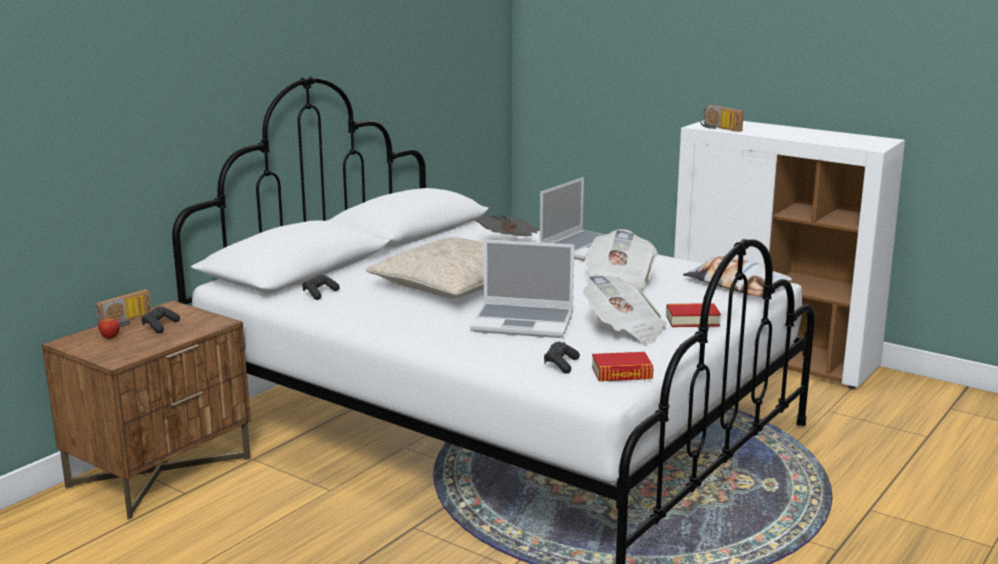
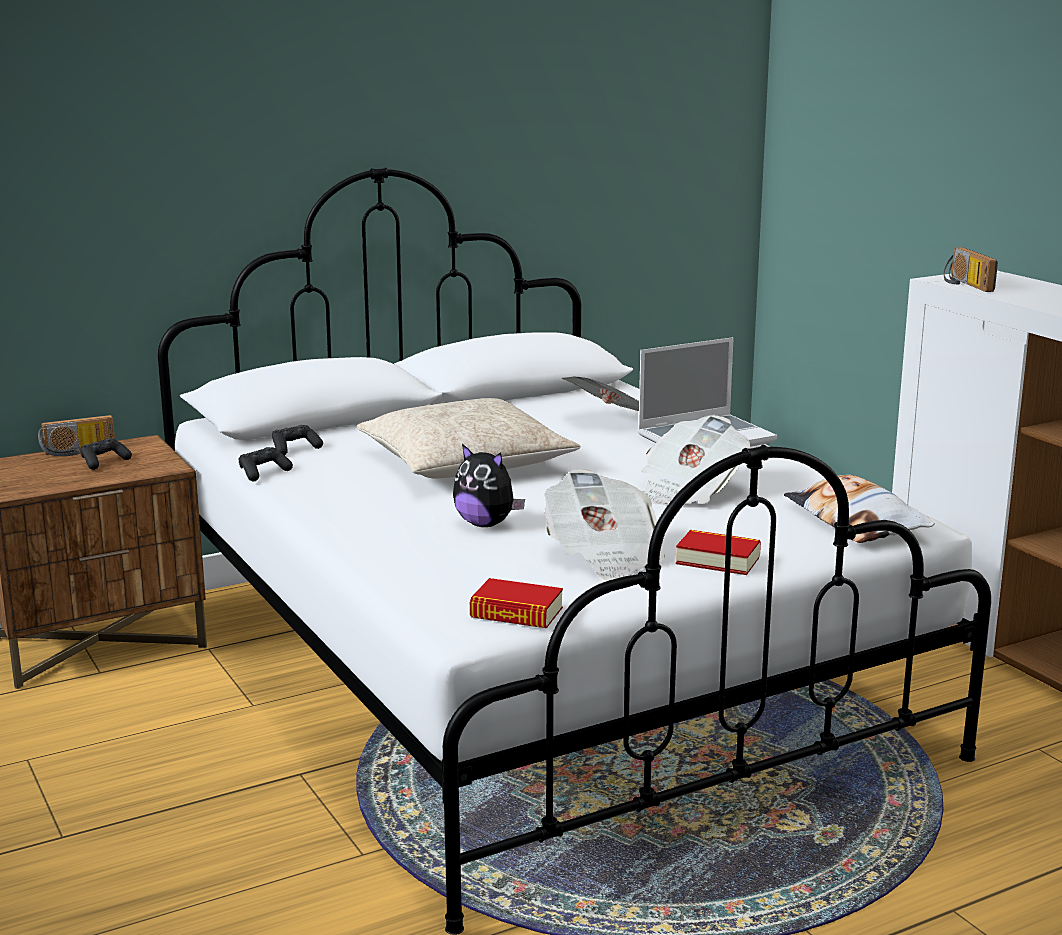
camera: 25 degrees right, 0 degrees up
apple [98,318,120,339] -> none
laptop [470,239,574,338] -> plush toy [453,444,525,527]
black game controller [544,342,580,374] -> black game controller moved to [239,447,293,482]

